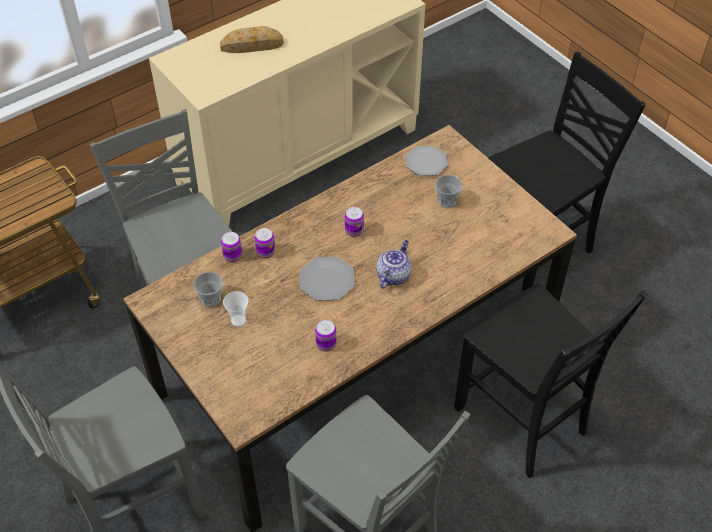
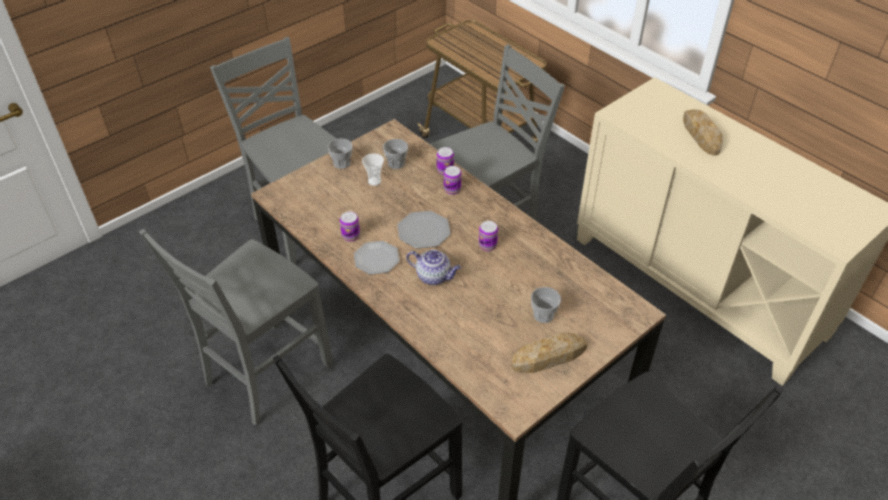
camera: 85 degrees right, 5 degrees down
plate [405,146,448,176] -> plate moved to [354,241,400,275]
none -> cup [327,139,353,169]
none -> bread [511,333,588,373]

